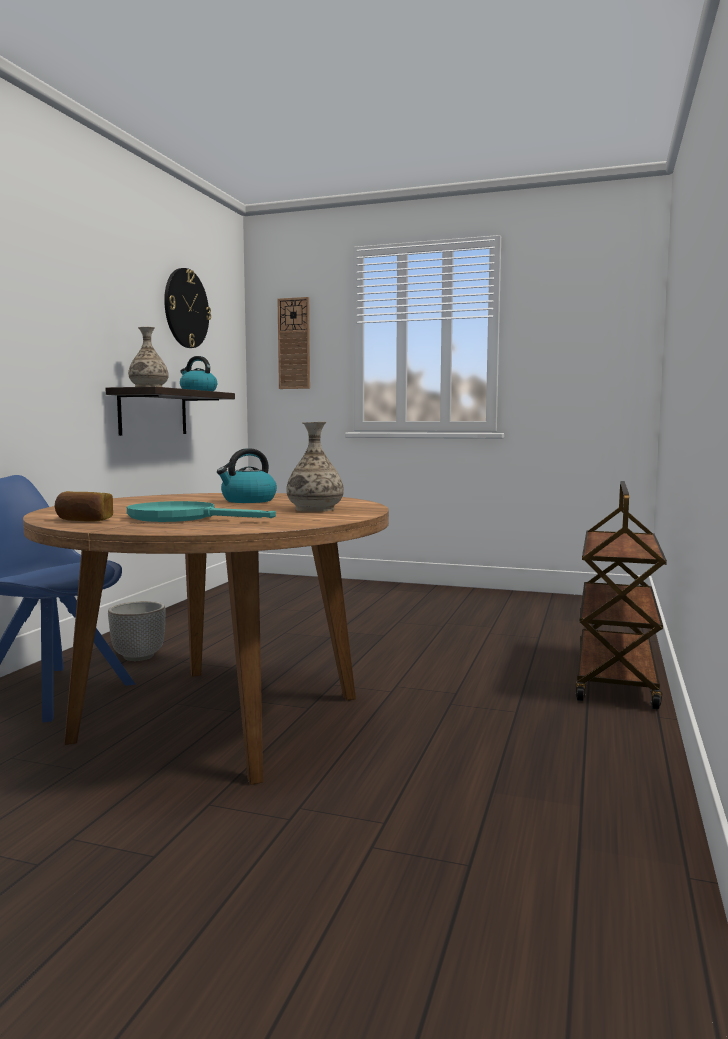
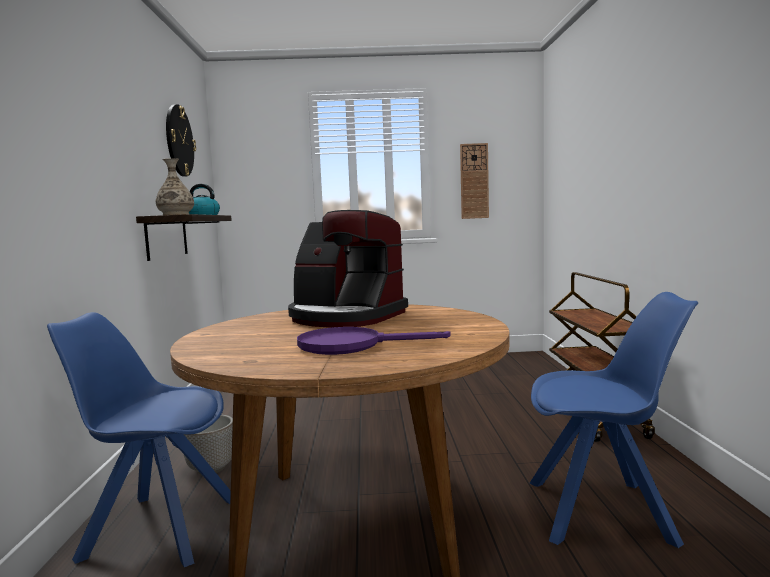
camera: 20 degrees left, 0 degrees up
bread [55,491,113,522] -> none
turquoise frying pan [127,501,276,522] -> purple frying pan [297,327,450,355]
kettle [217,448,277,503] -> coffee machine [288,210,408,328]
wall clock [278,297,310,389] -> wall clock moved to [460,143,489,219]
vase [286,422,344,512] -> none
none -> blue chair [529,292,698,548]

